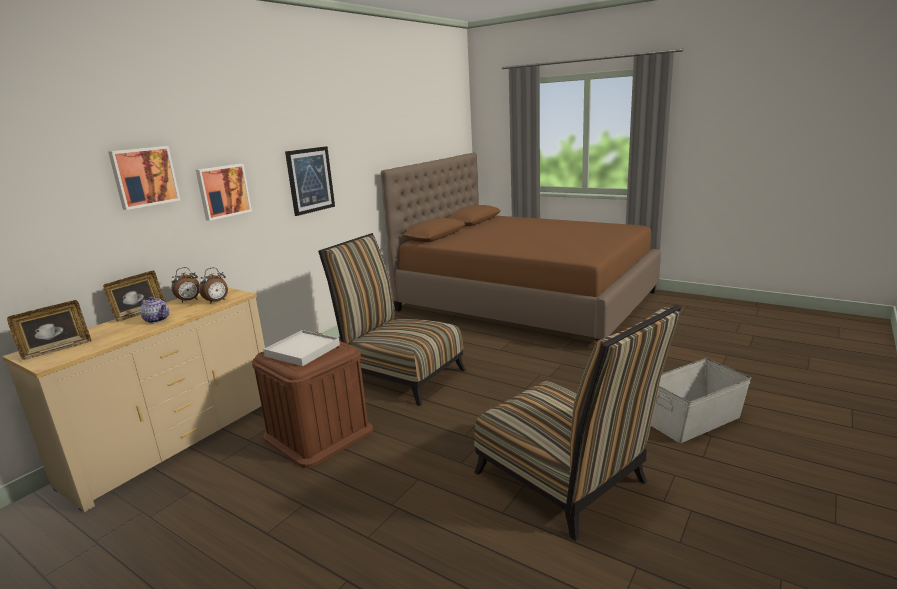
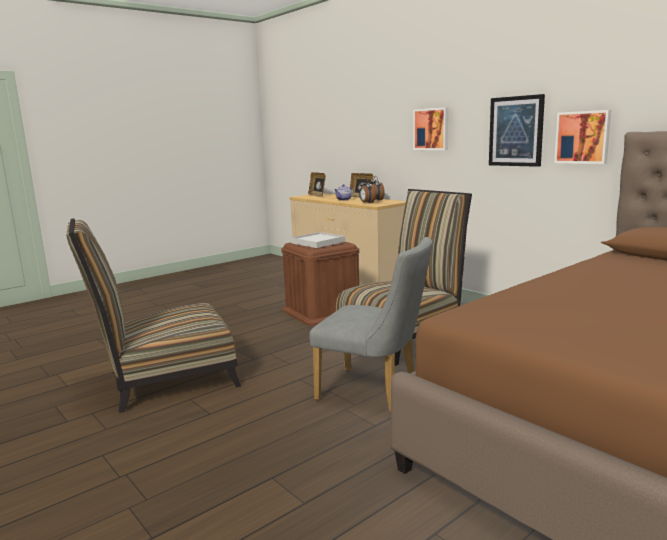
camera: 105 degrees right, 5 degrees down
picture [108,146,180,210] -> picture moved to [554,110,611,164]
grey storage box [651,358,751,443] -> none
none -> grey chair [309,237,432,412]

